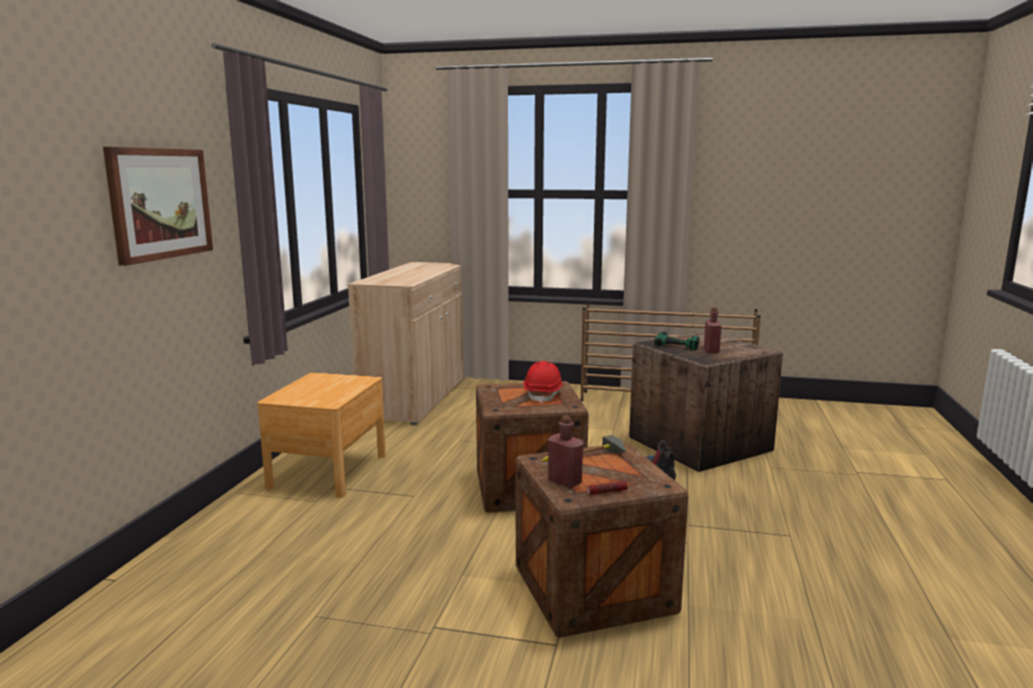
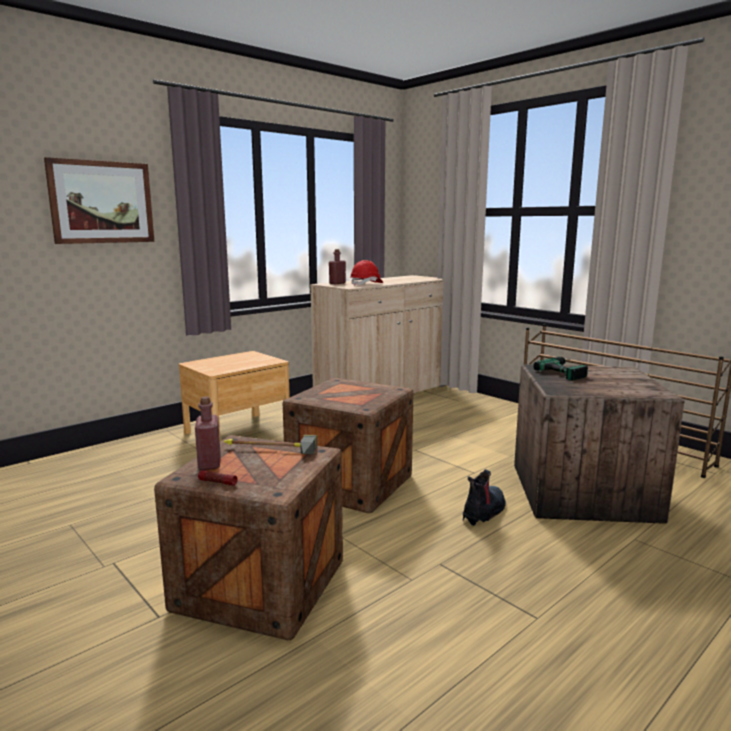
camera: 35 degrees right, 0 degrees up
red hard hat [523,361,563,403] -> red hard hat moved to [350,260,383,286]
red bottle [704,307,722,353] -> red bottle moved to [329,249,346,284]

